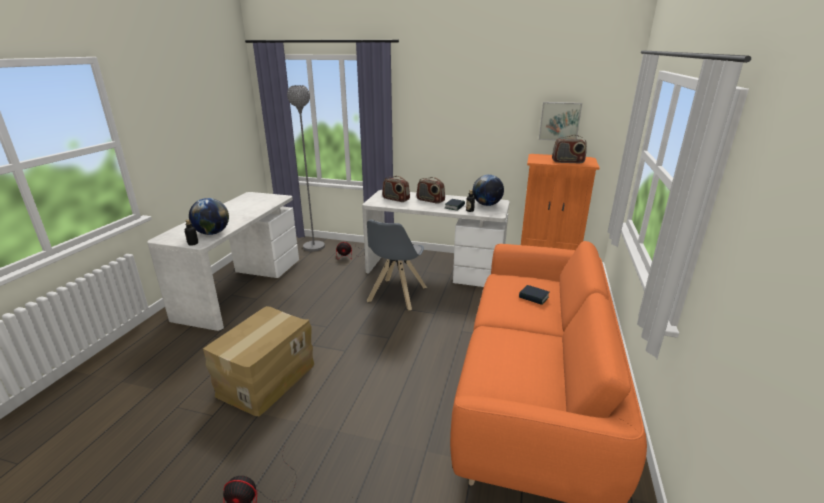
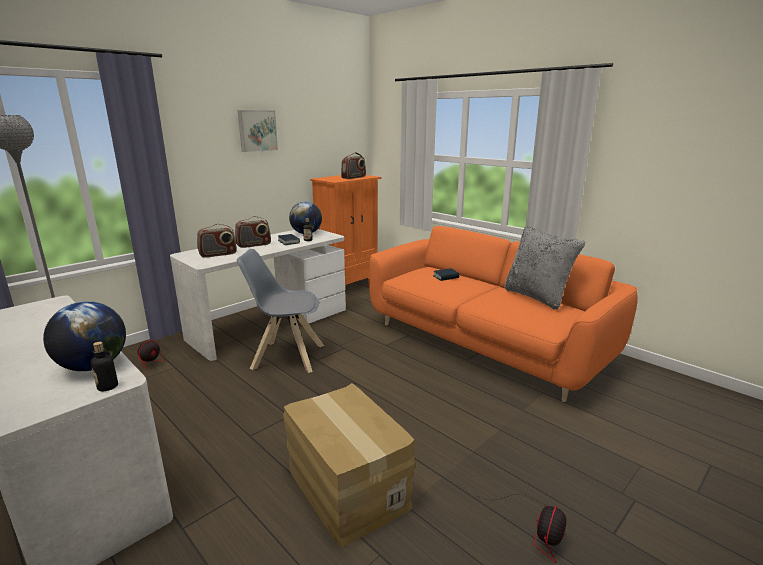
camera: 60 degrees left, 5 degrees down
grey chair [367,219,427,310] -> grey chair turned 135 degrees clockwise [237,249,324,373]
picture [539,102,582,141] -> picture moved to [238,110,278,152]
none -> grey pillow [505,226,585,310]

